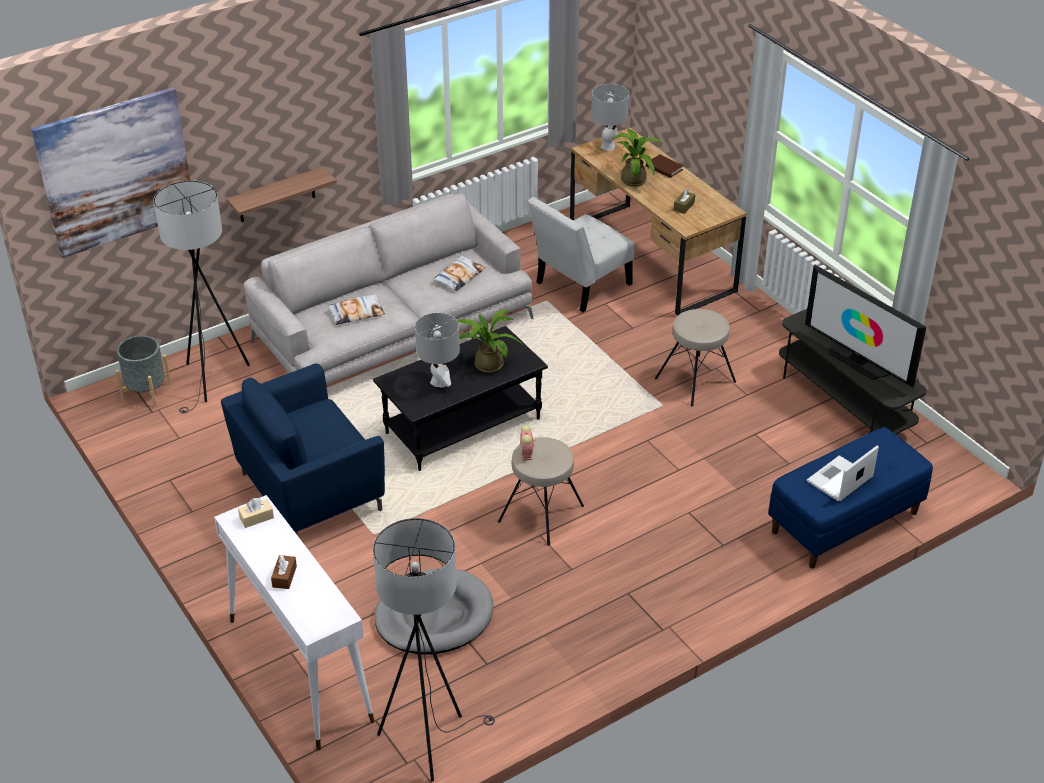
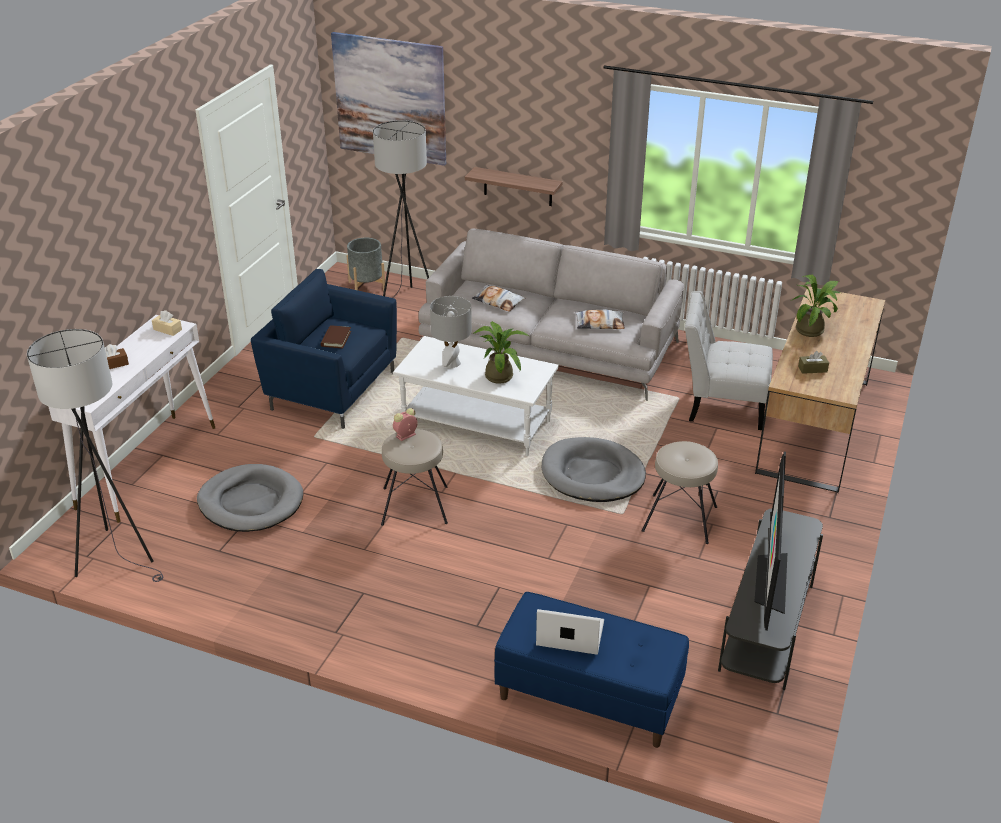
camera: 55 degrees right, 5 degrees down
black coffee table [373,326,548,471] -> white coffee table [393,336,559,456]
grey table lamp [591,84,629,151] -> none
brown book [646,154,683,178] -> brown book moved to [321,325,351,348]
none -> grey dog bed [542,437,646,502]

